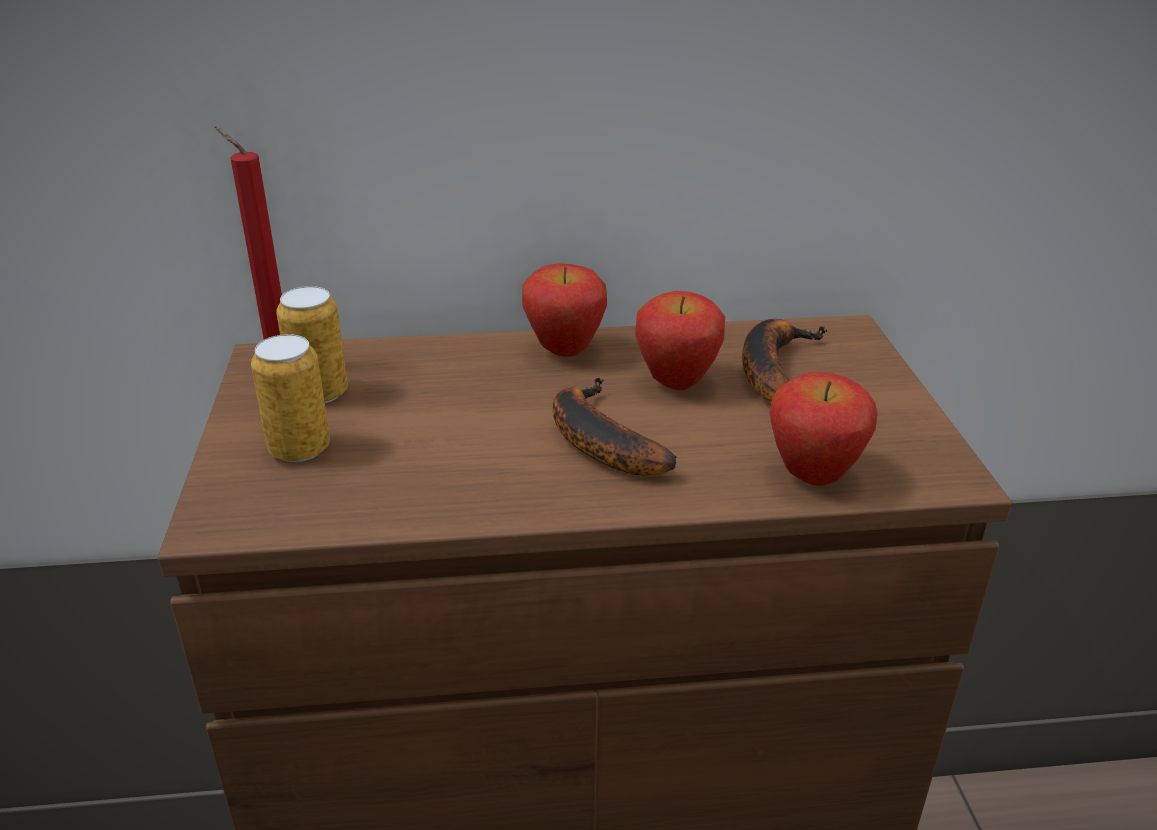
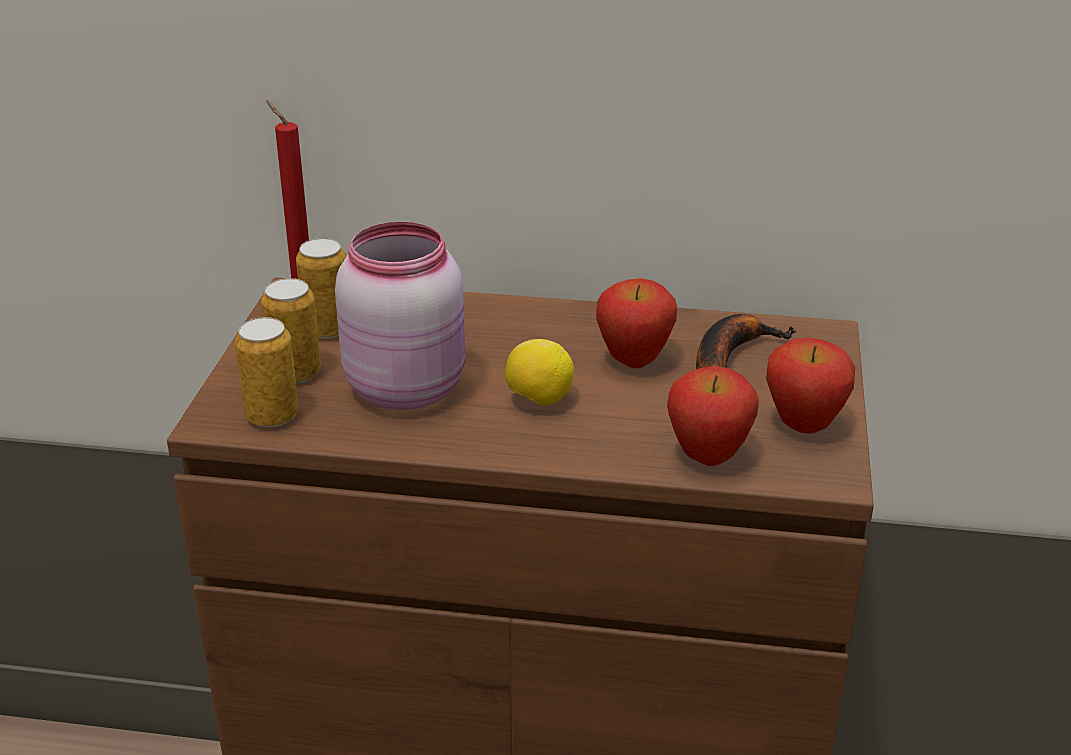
camera: 15 degrees right, 0 degrees up
apple [522,264,607,357] -> apple moved to [766,337,855,434]
banana [553,377,677,476] -> lemon [505,339,574,406]
none -> can [235,317,299,427]
none -> pink jar [335,222,465,410]

